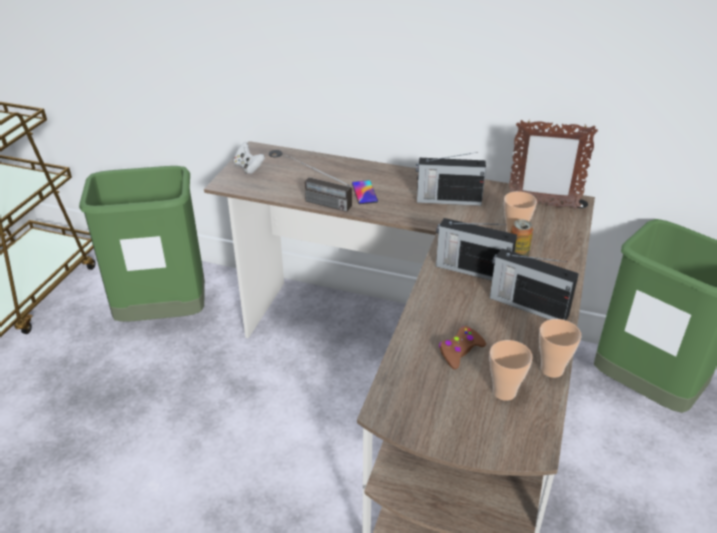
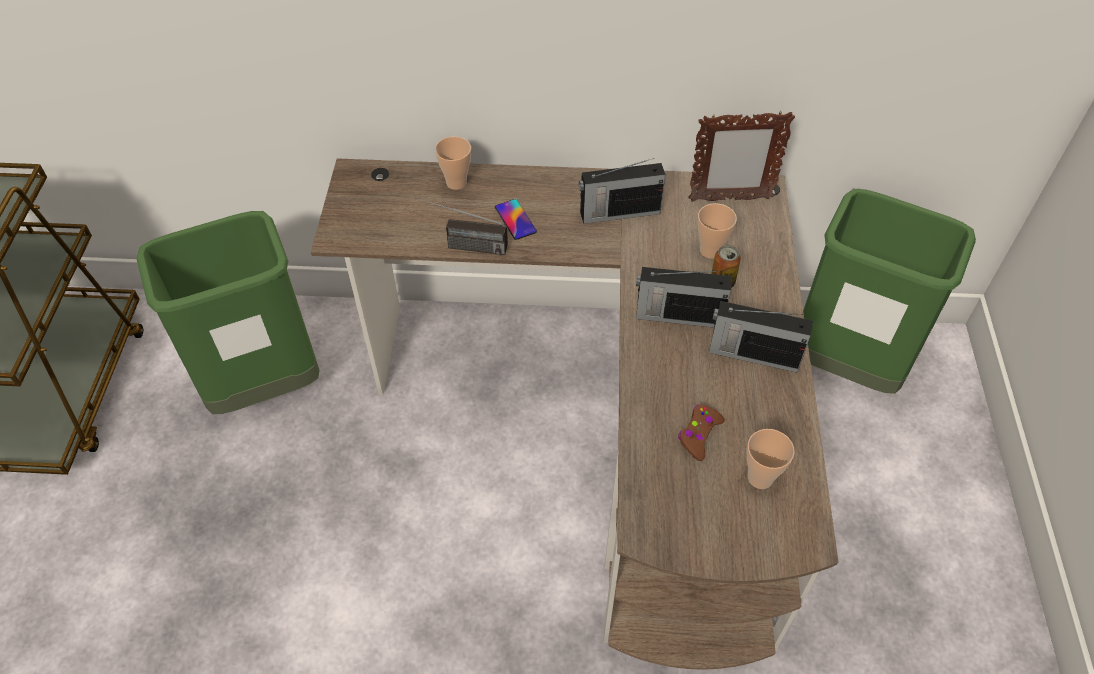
camera: 15 degrees left, 15 degrees up
white game controller [234,142,265,174] -> none
cup [539,319,581,378] -> cup moved to [435,136,471,190]

